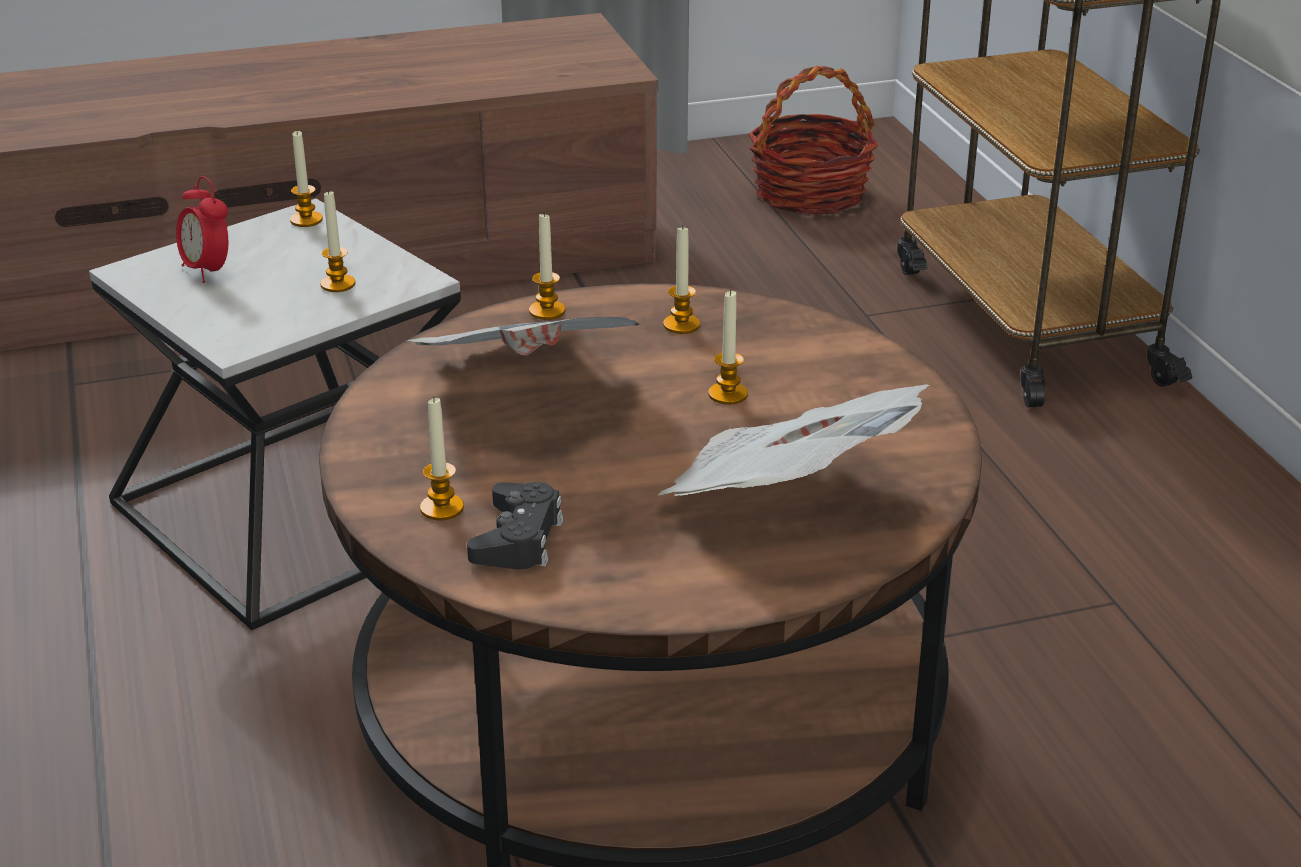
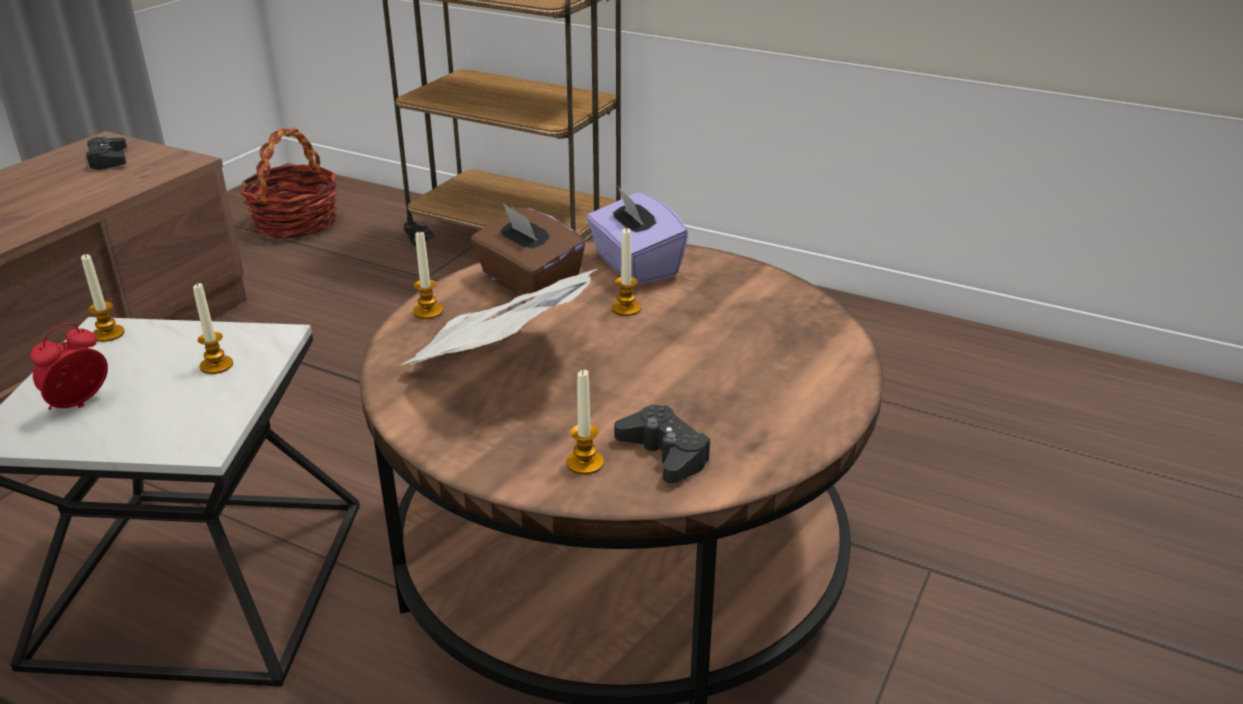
camera: 45 degrees left, 0 degrees up
alarm clock [176,176,228,283] -> alarm clock turned 120 degrees clockwise [30,323,108,410]
newspaper [658,384,930,496] -> none
candle [663,225,700,334] -> brown tissue box [470,202,585,296]
none -> black game controller [86,137,127,170]
none -> purple tissue box [586,185,688,285]

